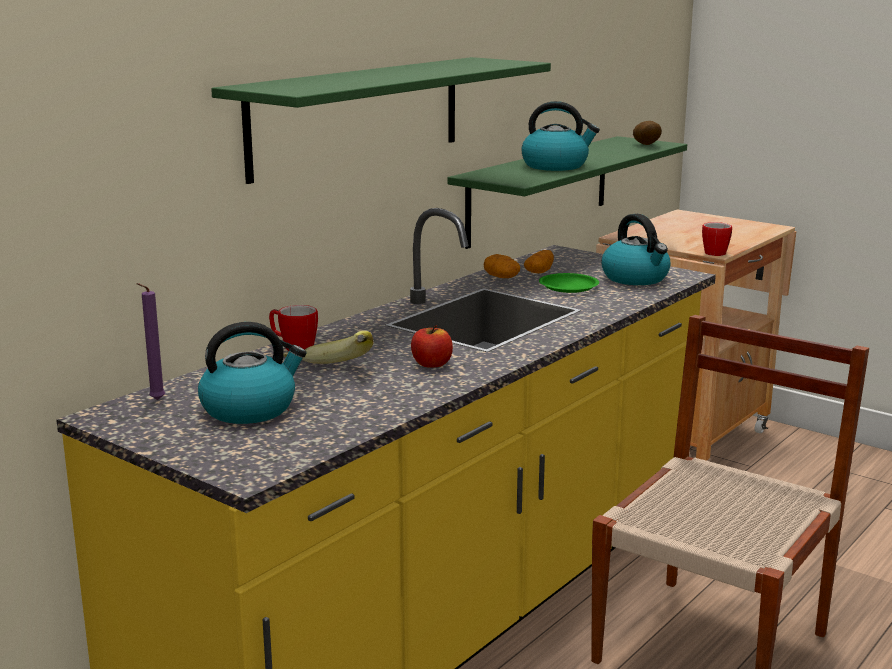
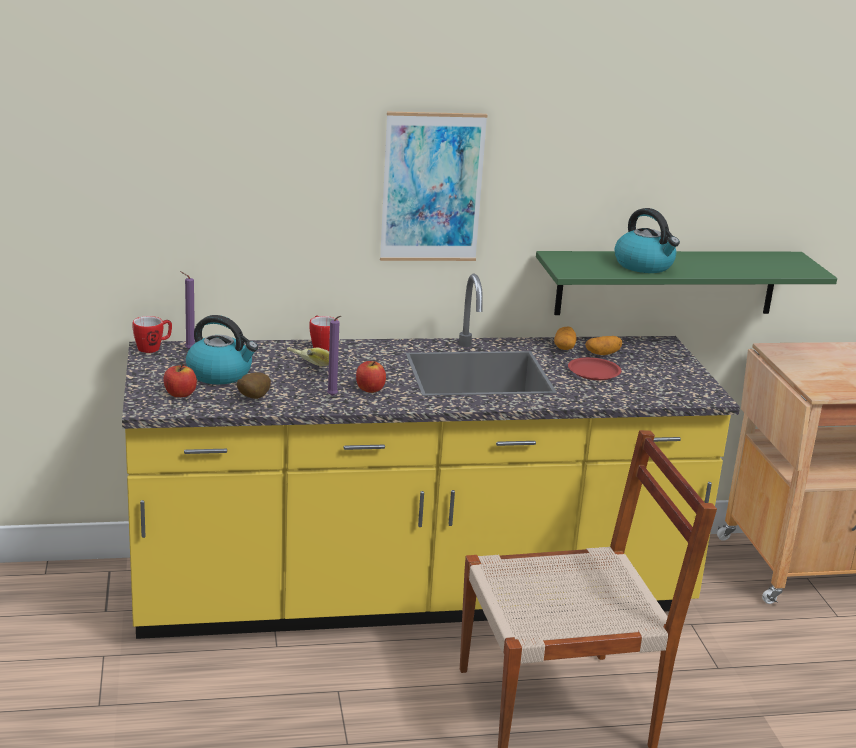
camera: 40 degrees right, 5 degrees up
green shelf [211,57,551,184] -> picture [380,112,487,261]
green plate [539,273,599,293] -> red plate [568,357,621,380]
kettle [601,214,670,285] -> none
potato [633,121,662,145] -> potato moved to [237,372,271,399]
mug [702,222,732,256] -> mug moved to [132,316,172,353]
none -> apple [163,364,197,397]
none -> purple candle [327,316,341,396]

